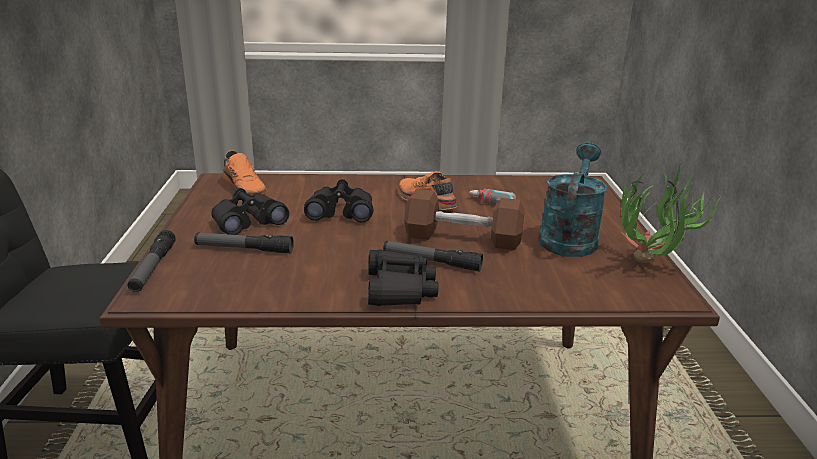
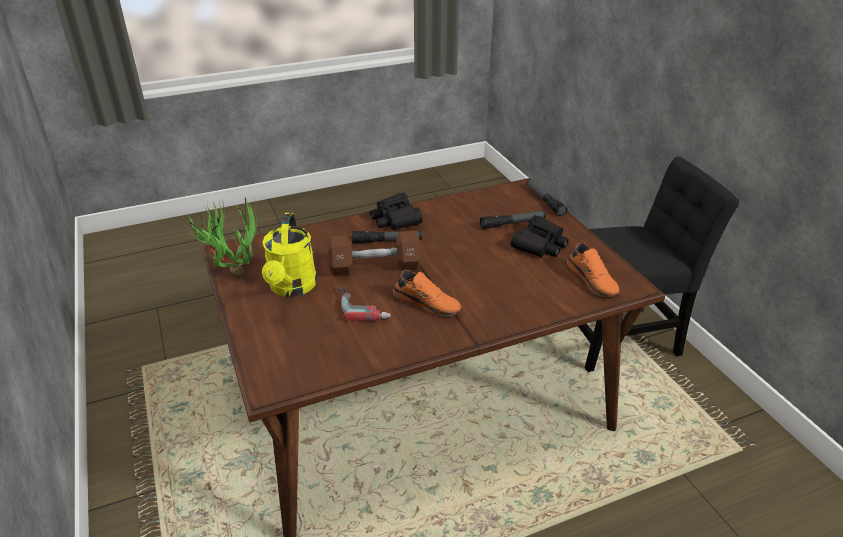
camera: 160 degrees right, 10 degrees up
orange shoe [223,151,267,195] -> orange shoe turned 150 degrees counterclockwise [567,243,619,297]
black binoculars [304,179,374,222] -> none
turquoise watering can [539,143,607,257] -> yellow watering can [262,213,317,297]

